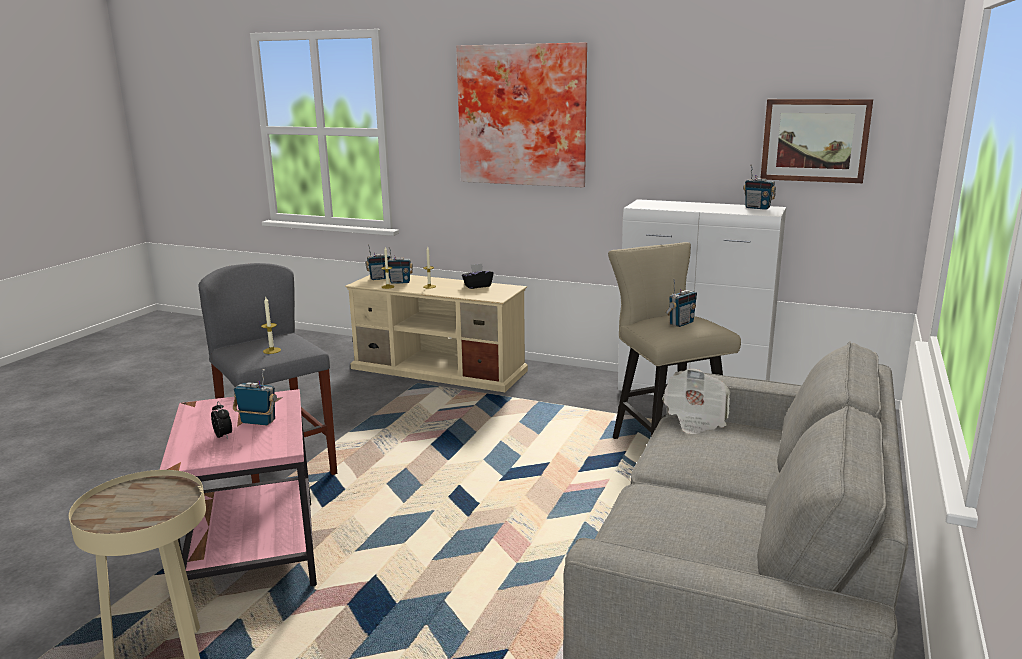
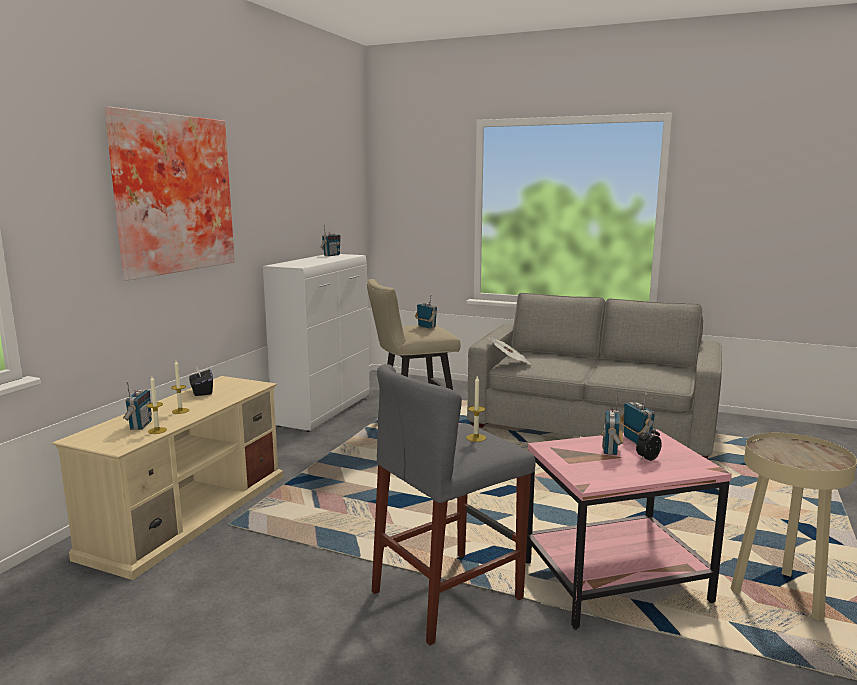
camera: 90 degrees left, 5 degrees down
radio [365,244,390,280] -> radio moved to [619,393,655,444]
picture [760,99,873,183] -> none

